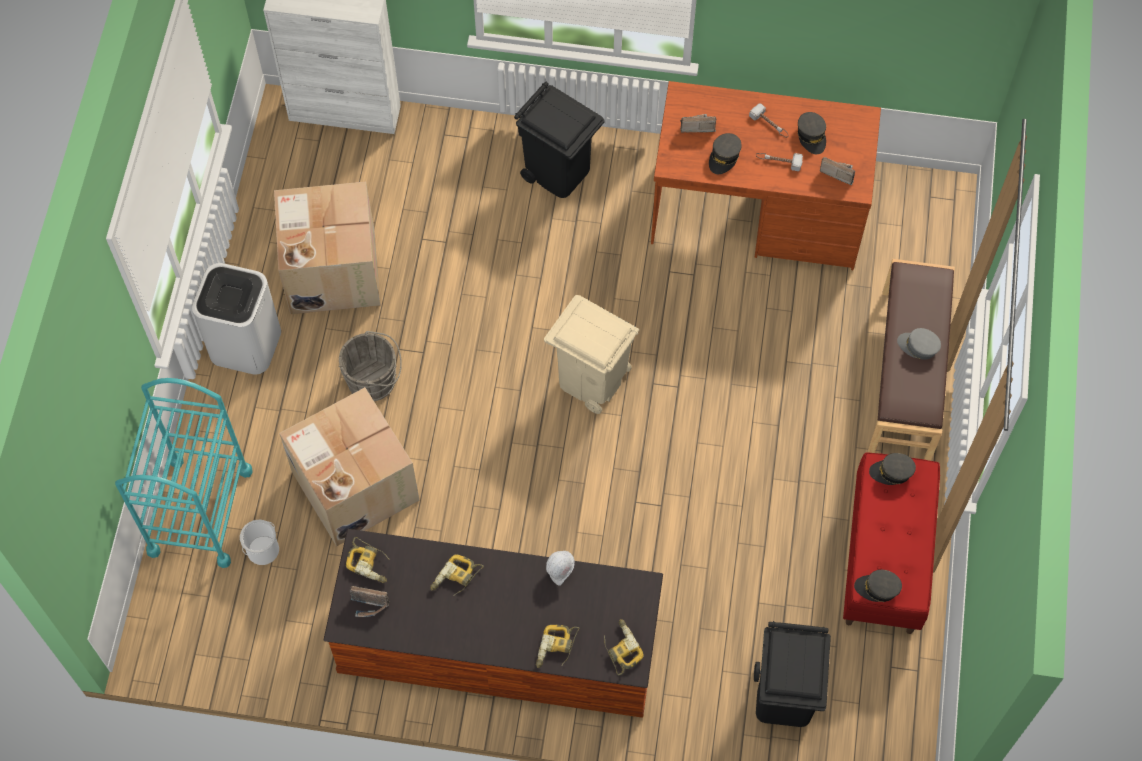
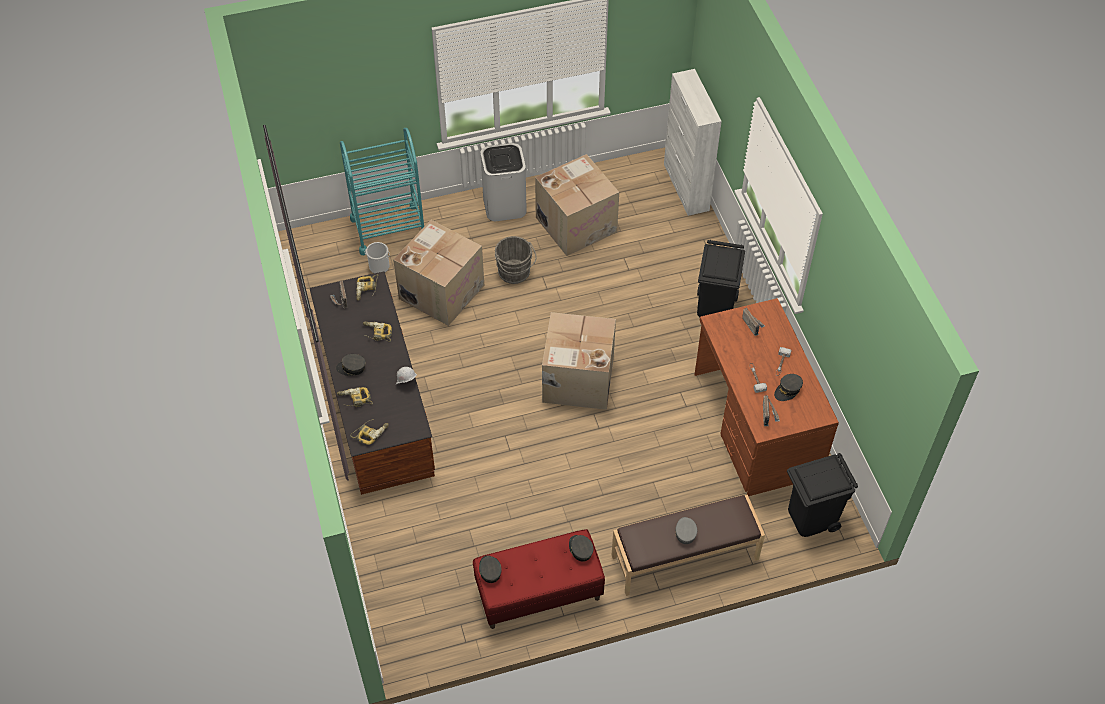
camera: 65 degrees right, 10 degrees down
beige trash can [544,295,639,414] -> cardboard box [542,312,616,410]
grey cap [709,133,742,174] -> grey cap moved to [336,354,366,376]
black trash can [754,621,831,727] -> black trash can moved to [787,453,858,537]

